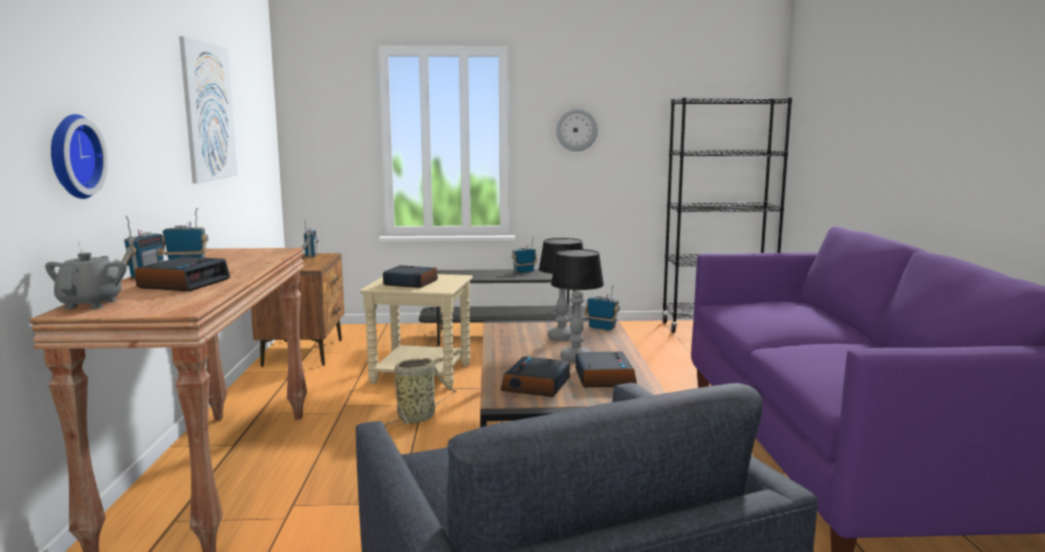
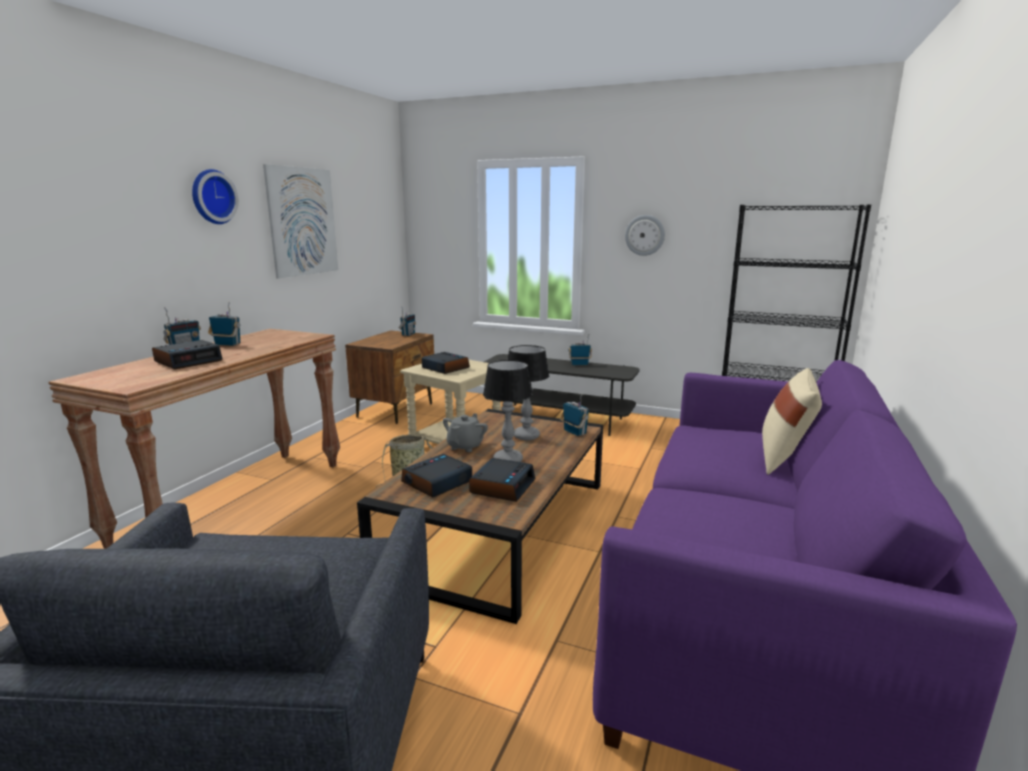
camera: 25 degrees right, 5 degrees up
grey teapot [45,252,127,309] -> grey teapot moved to [443,413,488,452]
wall clock [51,114,108,199] -> wall clock moved to [192,169,239,224]
none -> beige pillow [762,368,822,475]

